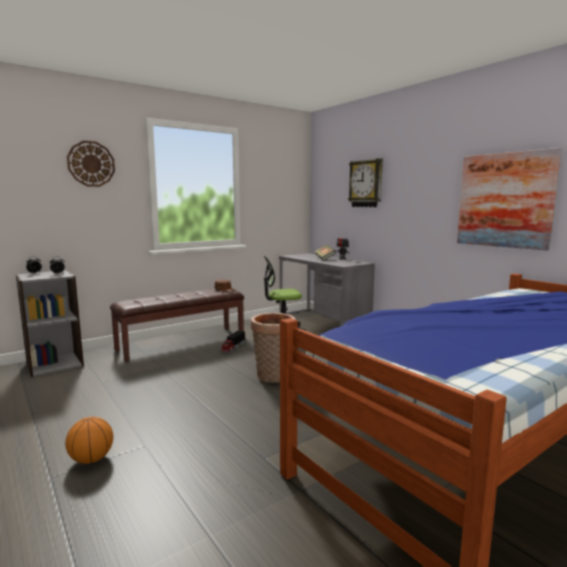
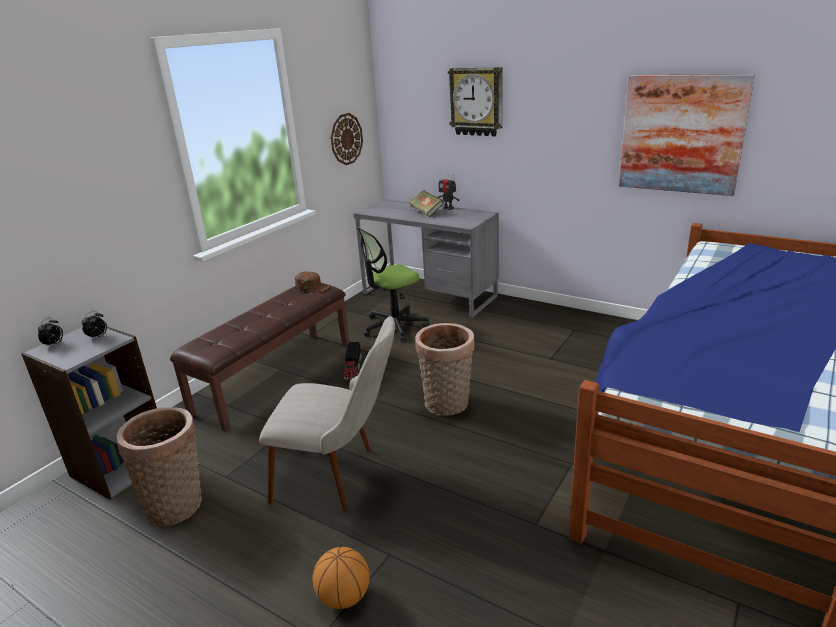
camera: 20 degrees left, 15 degrees up
wall clock [67,141,115,187] -> wall clock moved to [331,113,363,165]
none -> basket [117,407,202,526]
none -> beige chair [259,316,395,511]

